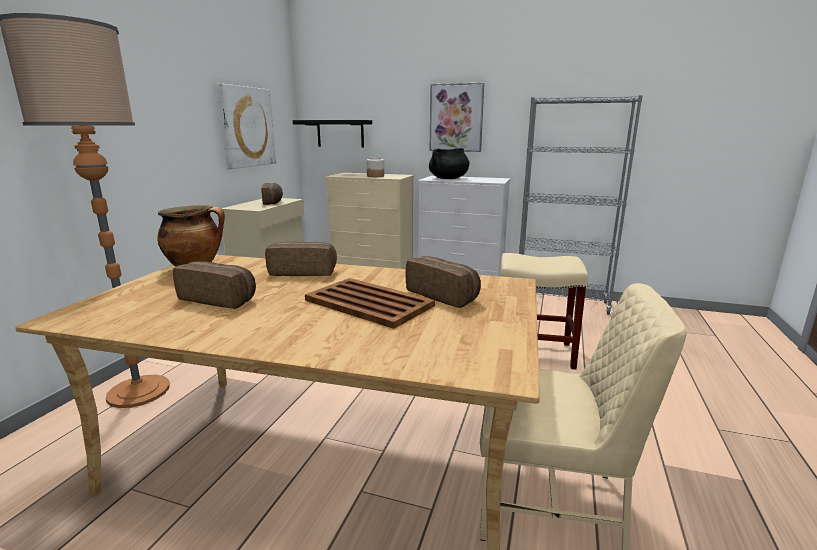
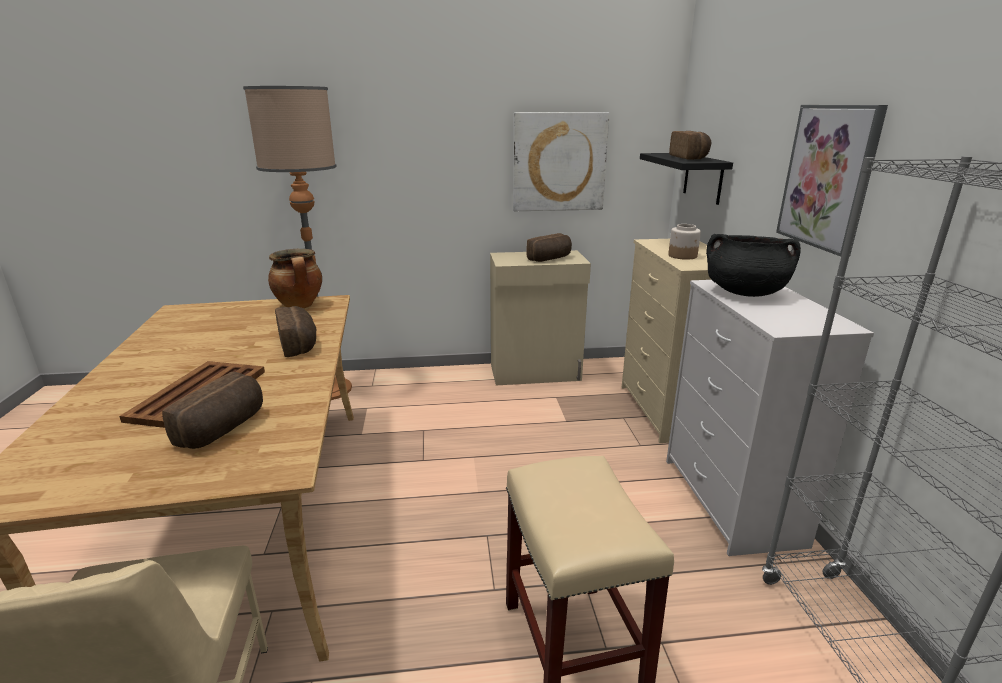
camera: 65 degrees right, 5 degrees up
bread [173,261,256,309] -> bread moved to [669,131,711,160]

